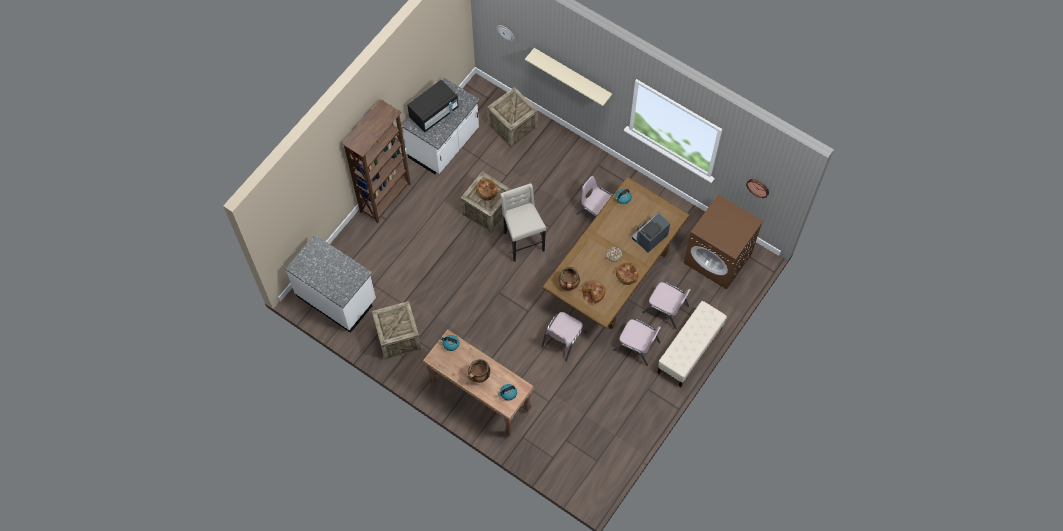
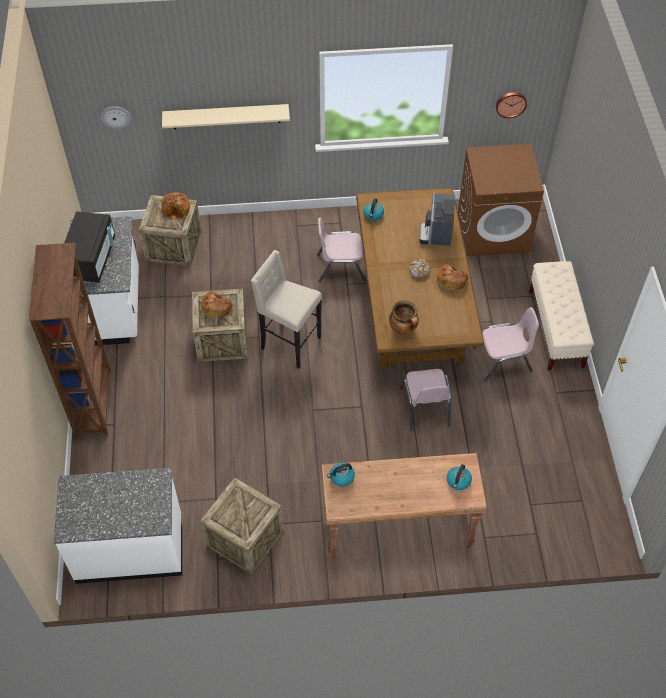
camera: 40 degrees left, 10 degrees down
cooking pot [468,359,490,383] -> none
bread [582,280,606,305] -> bread moved to [162,192,190,220]
pink chair [642,282,690,329] -> none

